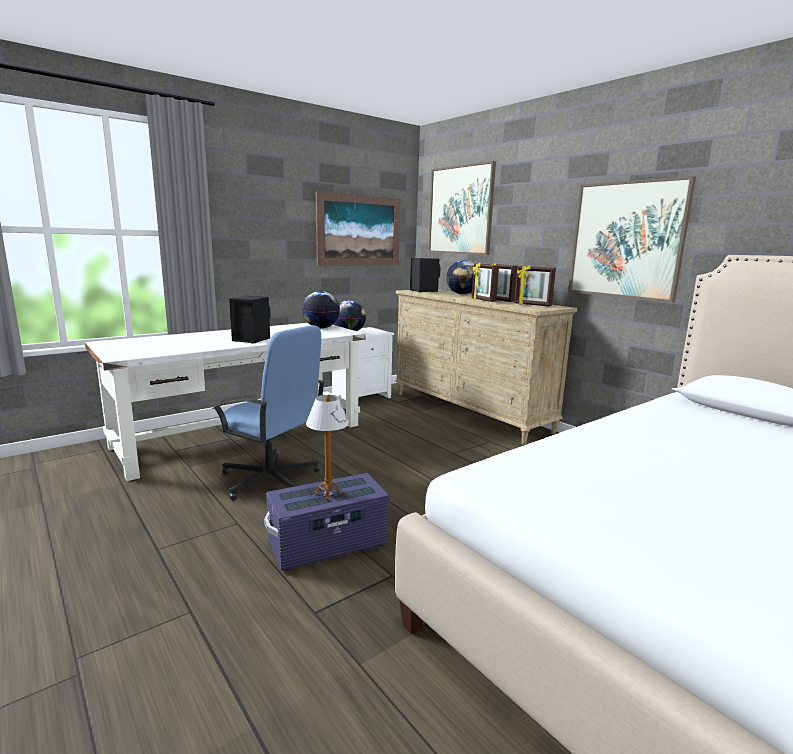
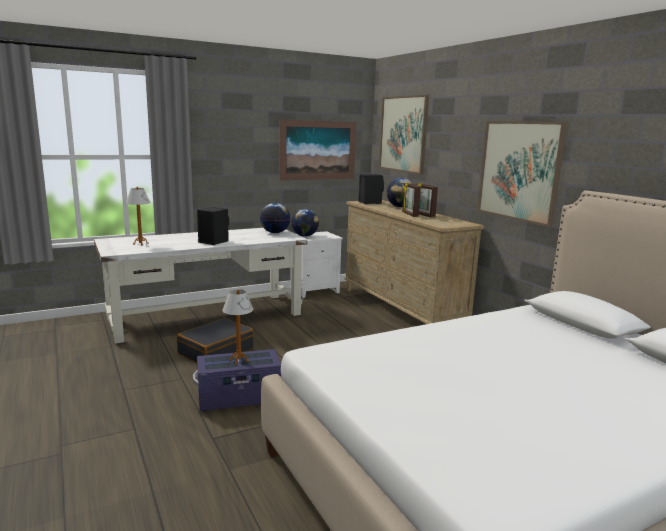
camera: 10 degrees right, 0 degrees up
blue office chair [212,325,325,501] -> black suitcase [177,318,254,363]
picture frame [514,265,556,307] -> none
none -> table lamp [126,187,150,246]

